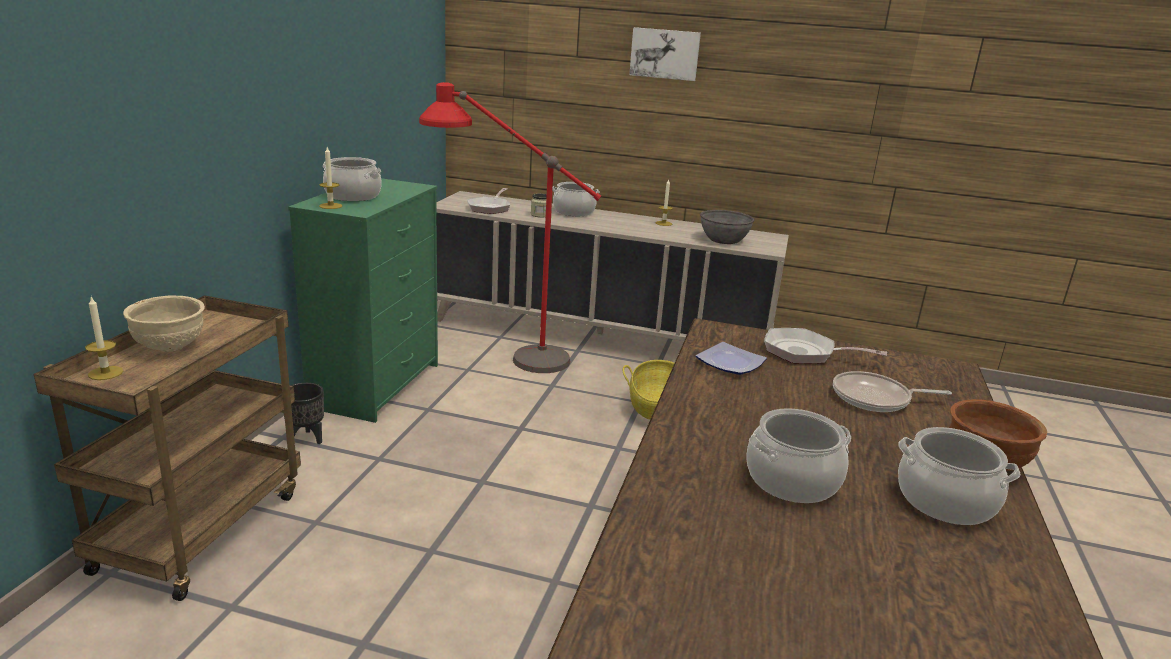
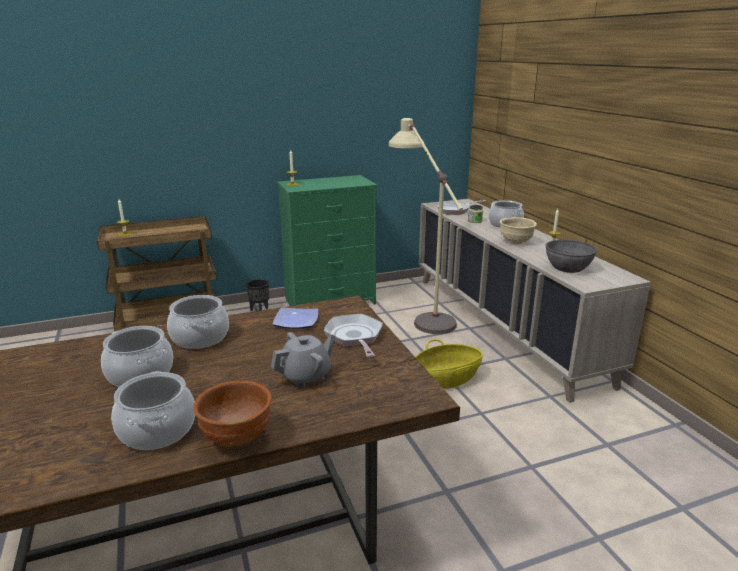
camera: 55 degrees right, 0 degrees up
beige bowl [123,296,205,352] -> beige bowl moved to [500,217,537,244]
cooking pot [323,157,382,201] -> cooking pot moved to [167,295,229,349]
red floor lamp [419,82,601,373] -> beige floor lamp [389,118,463,334]
picture [629,27,701,81] -> none
frying pan [833,371,952,412] -> grey teapot [271,332,336,388]

